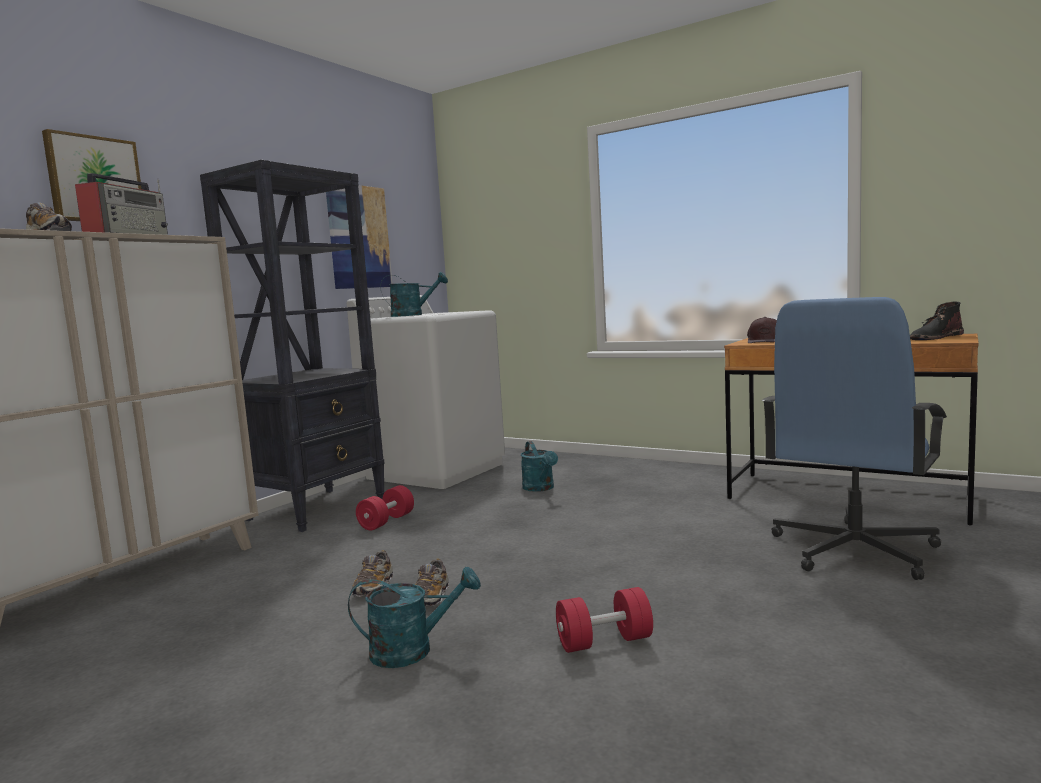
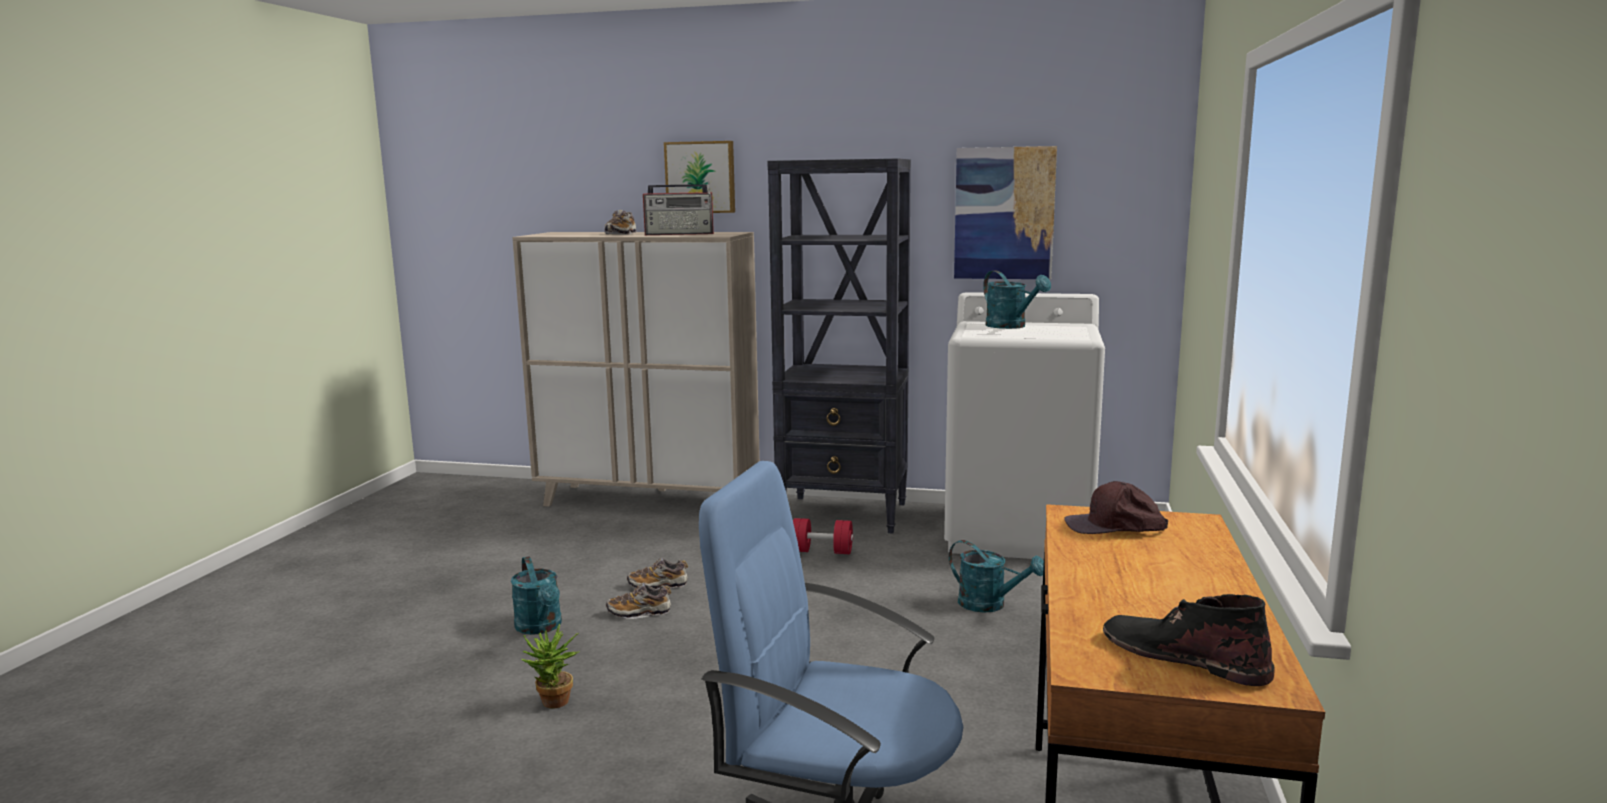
camera: 70 degrees right, 5 degrees up
turquoise watering can [521,441,558,492] -> turquoise watering can turned 105 degrees counterclockwise [949,540,1044,613]
red dumbbell [556,587,653,653] -> potted plant [521,624,579,709]

